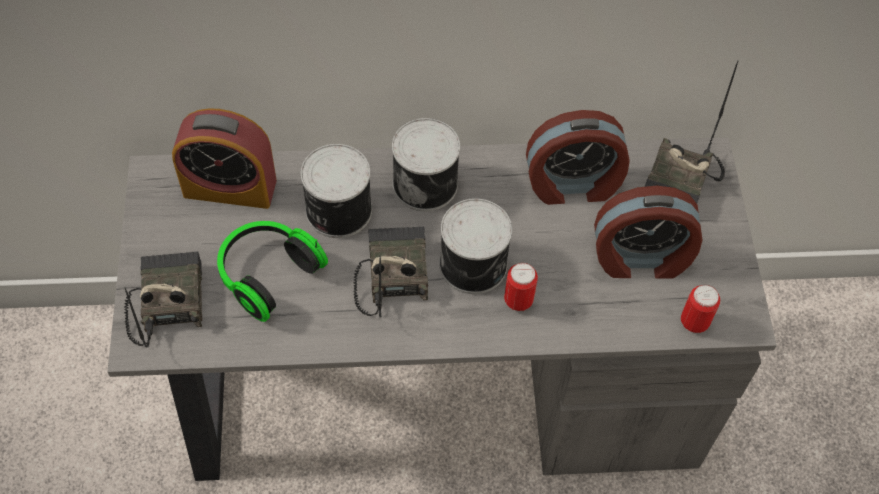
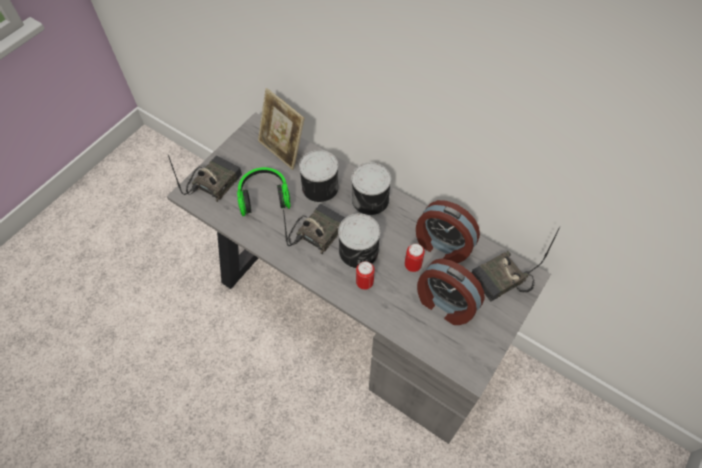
camera: 40 degrees right, 0 degrees up
alarm clock [172,108,277,209] -> picture frame [258,88,305,170]
can [681,285,720,333] -> can moved to [405,244,425,272]

